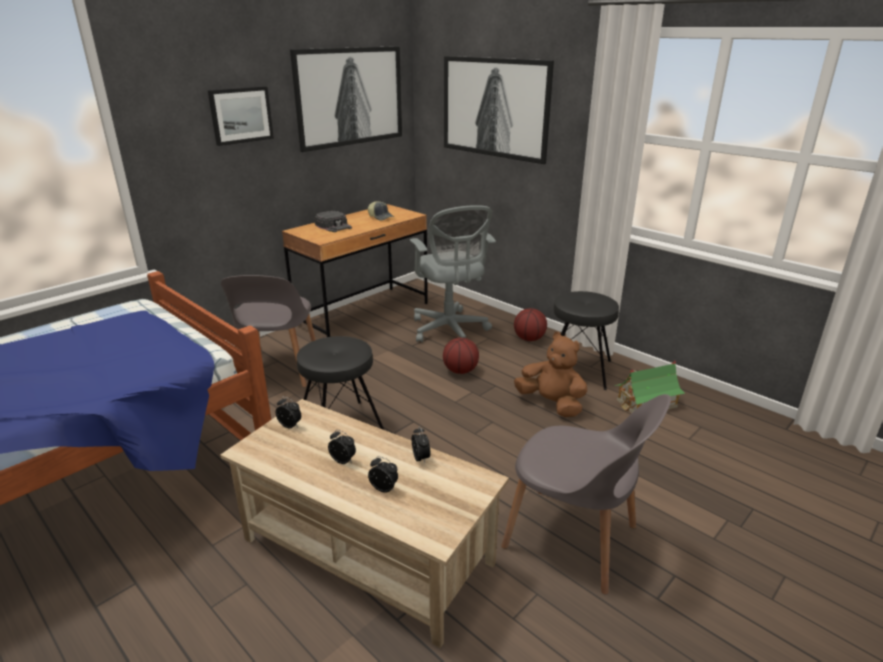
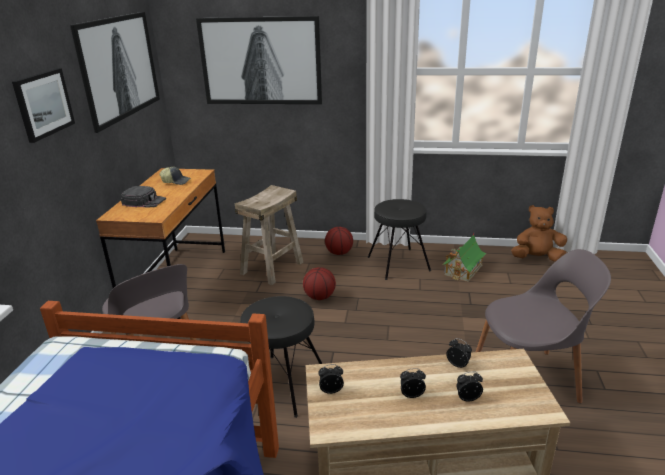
camera: 35 degrees left, 0 degrees up
grey office chair [410,205,496,342] -> beige stool [235,185,303,285]
brown plush toy [514,332,587,417] -> brown plush toy moved to [511,205,567,262]

